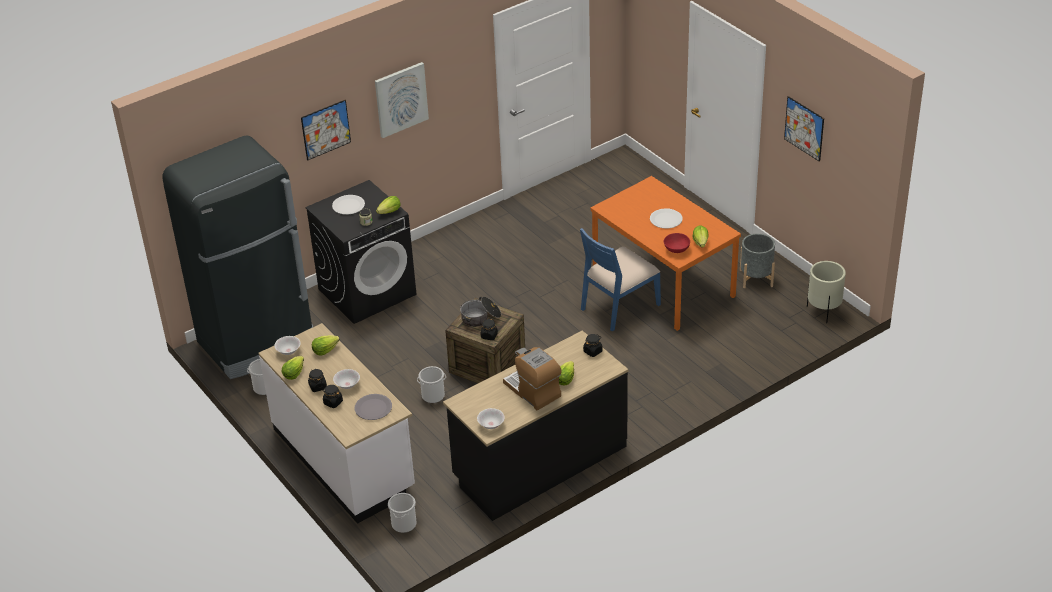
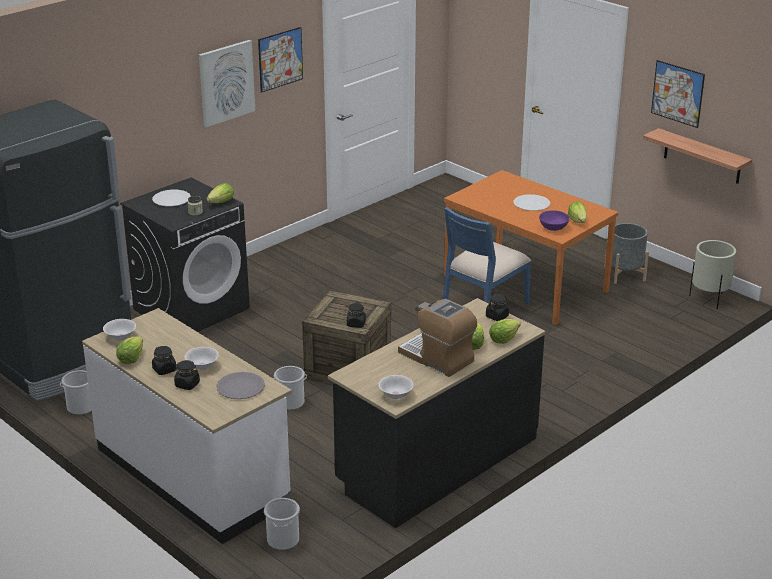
camera: 10 degrees left, 10 degrees down
picture [301,100,351,160] -> picture moved to [258,27,303,93]
lettuce [312,335,340,356] -> lettuce moved to [489,319,521,344]
cooking pot [460,297,501,327] -> none
red bowl [664,233,690,253] -> purple bowl [539,210,569,231]
none -> shelf [643,128,752,184]

